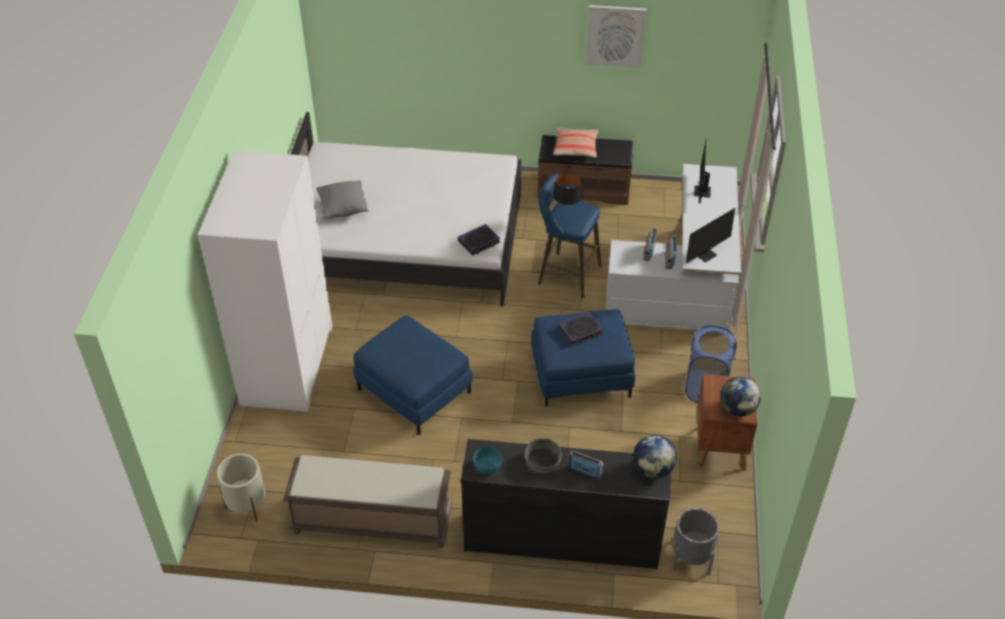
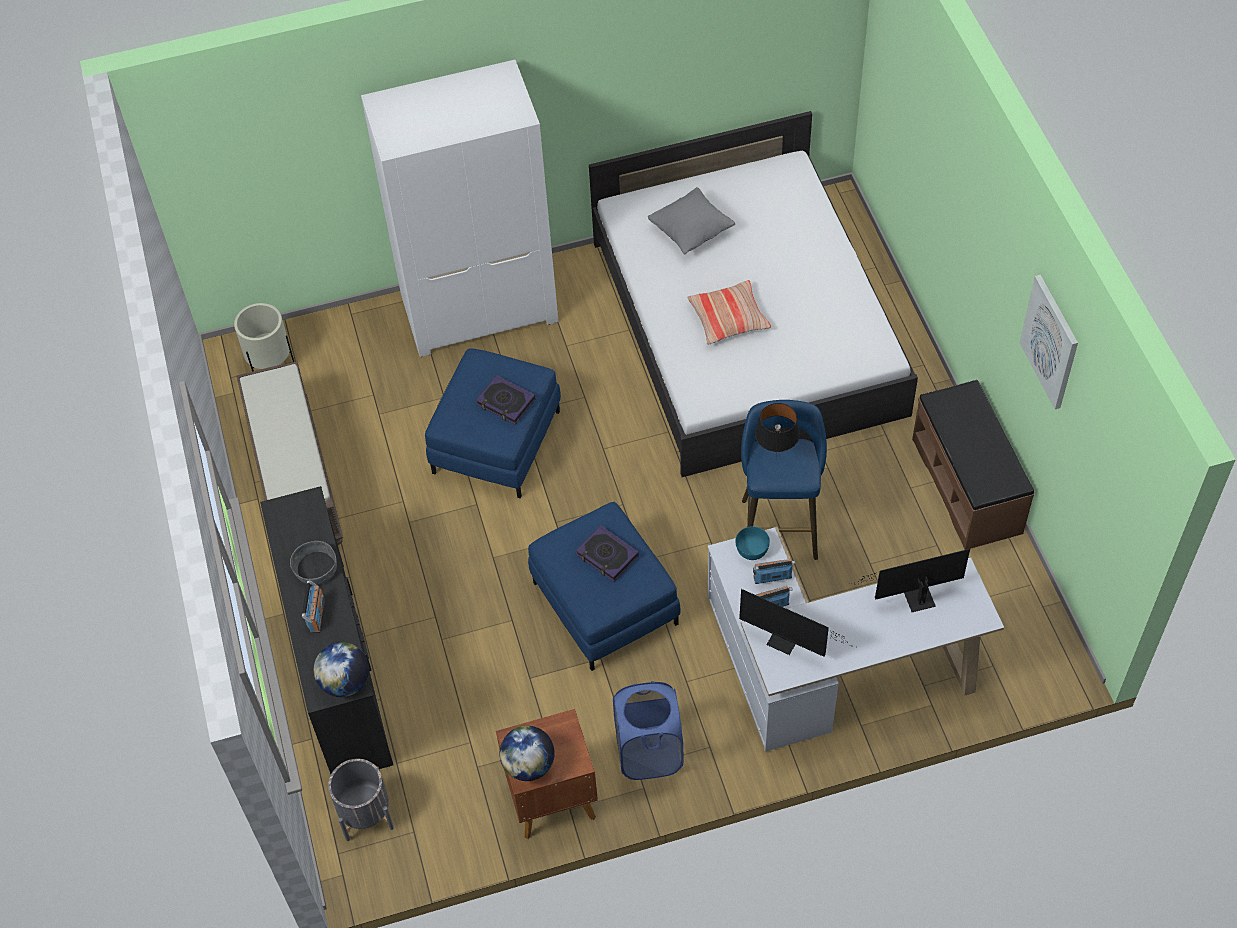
camera: 70 degrees right, 10 degrees up
book [458,224,501,256] -> book moved to [476,375,536,424]
turquoise bowl [473,446,502,474] -> turquoise bowl moved to [736,526,770,560]
pillow [553,127,598,158] -> pillow moved to [688,280,771,345]

